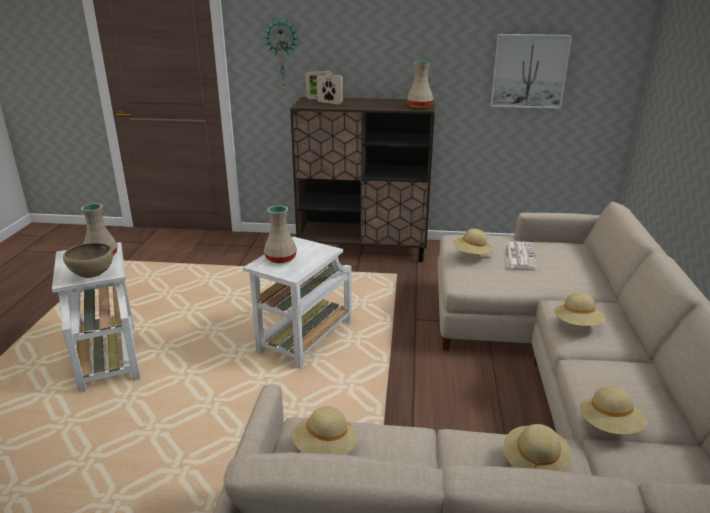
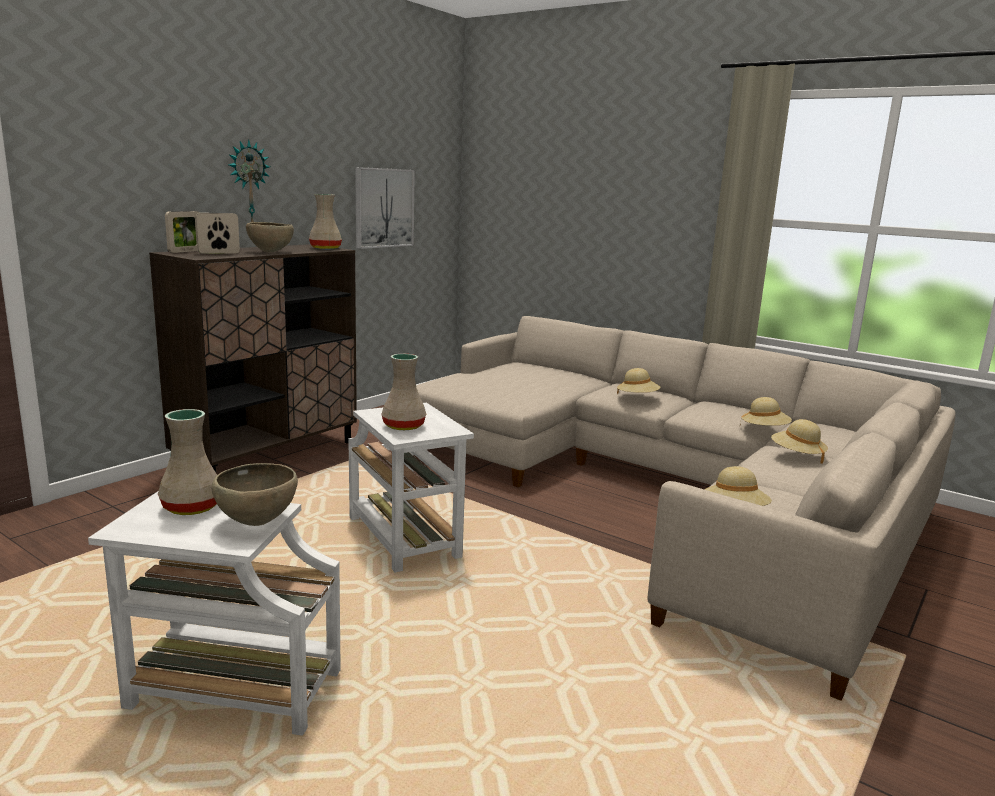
camera: 60 degrees left, 10 degrees down
wall clock [263,18,299,88] -> wall clock moved to [228,139,270,222]
beige hat [453,229,492,254] -> none
newspaper [504,242,538,269] -> none
none -> brown bowl [246,222,294,252]

